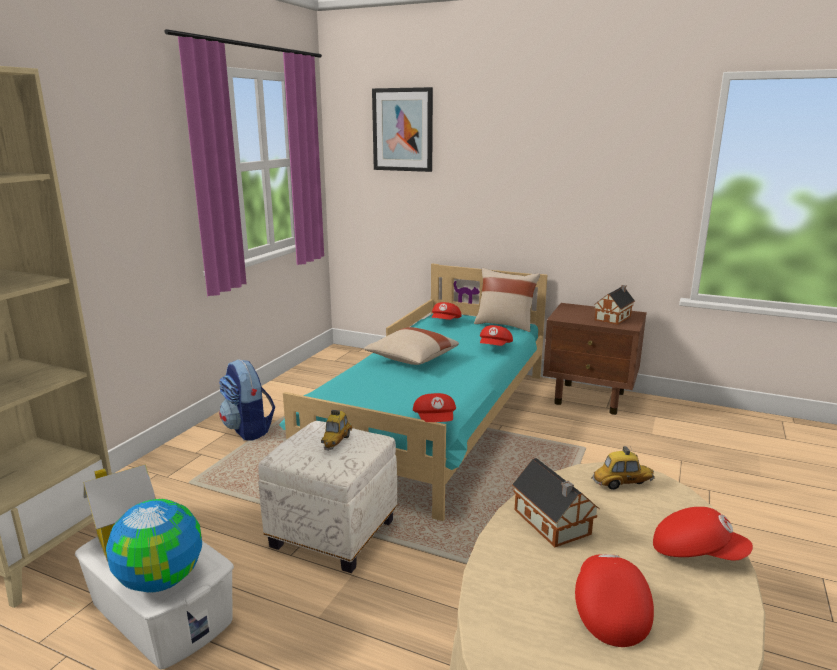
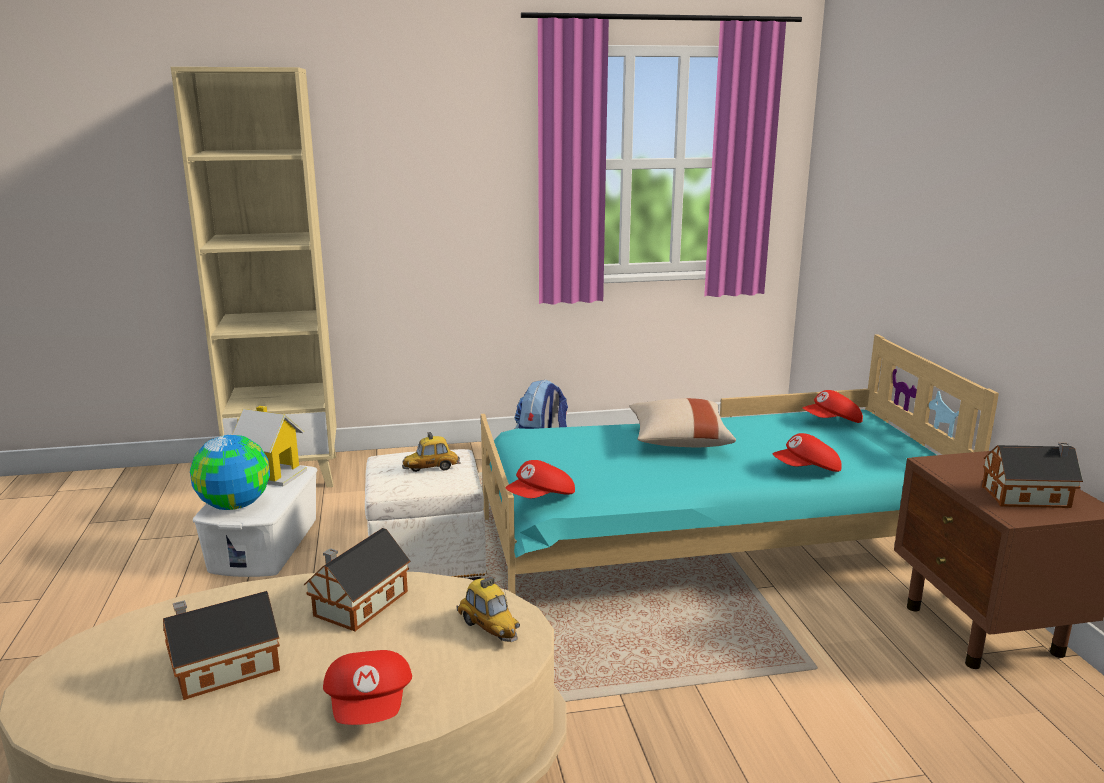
camera: 55 degrees right, 0 degrees up
picture [372,87,433,172] -> none
beige pillow [474,267,540,332] -> none
red cap [575,554,654,647] -> toy house [163,591,280,700]

